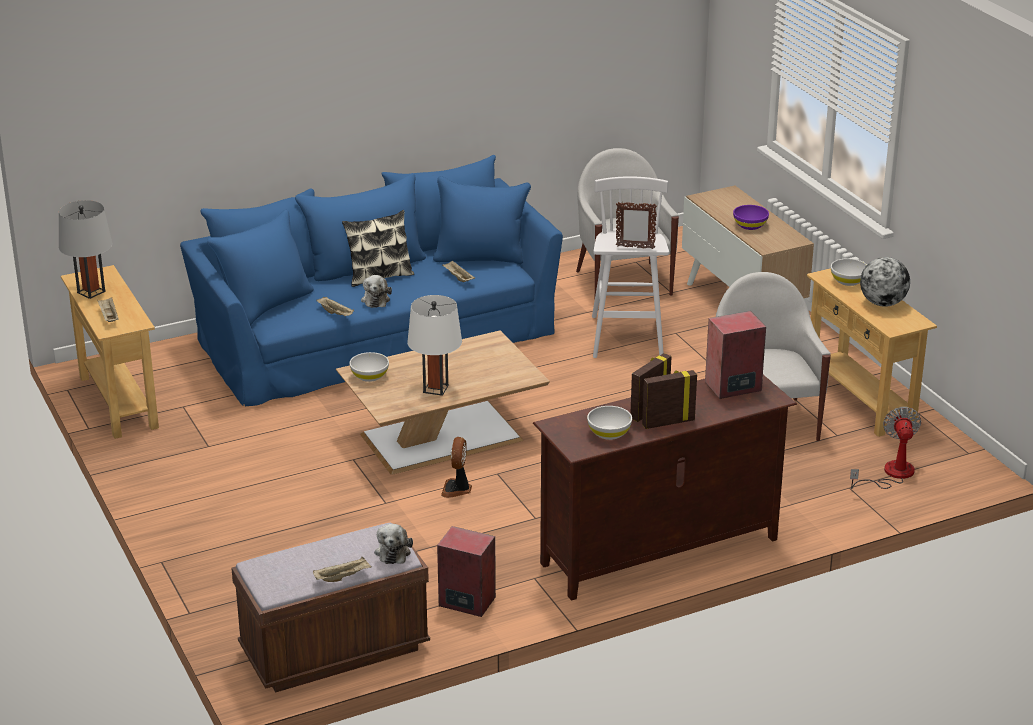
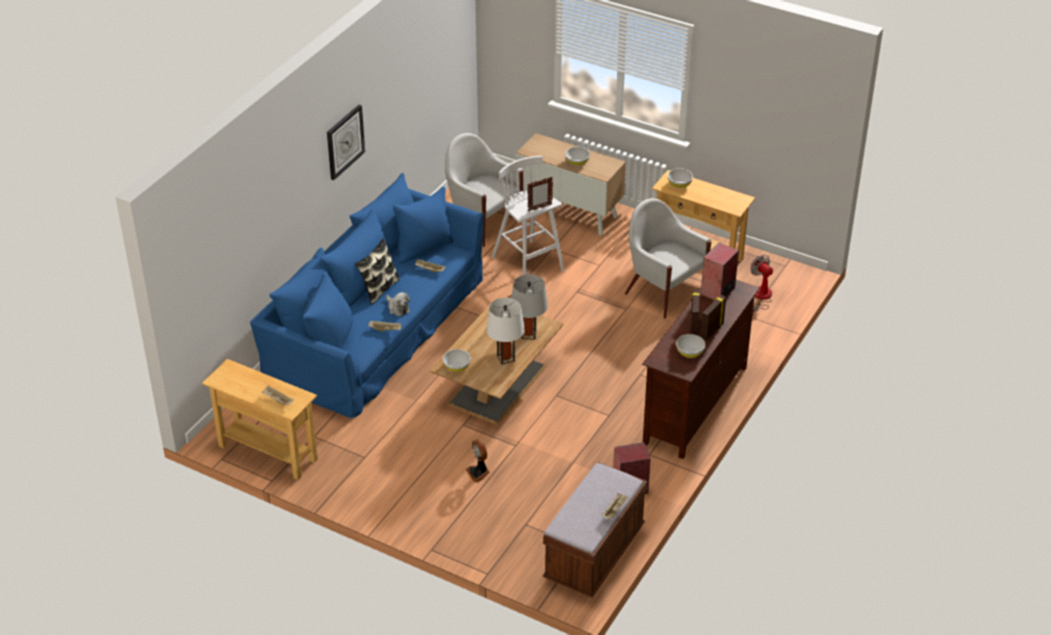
camera: 35 degrees left, 10 degrees up
grey table lamp [59,200,112,299] -> grey table lamp moved to [512,274,548,340]
plush toy [374,524,413,564] -> none
fan [441,437,472,498] -> fan moved to [466,439,489,482]
purple bowl [733,205,769,230] -> white bowl [565,147,590,166]
globe [860,257,910,307] -> none
none -> wall clock [327,105,365,180]

